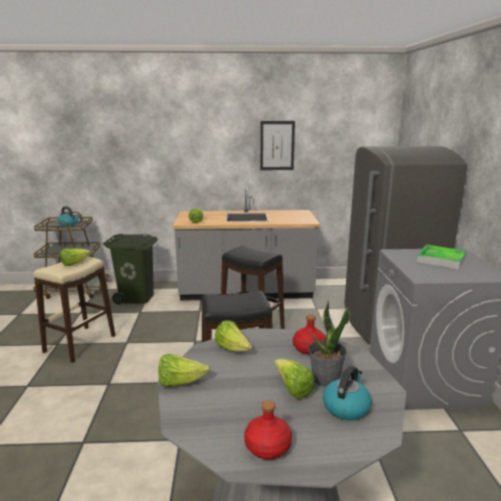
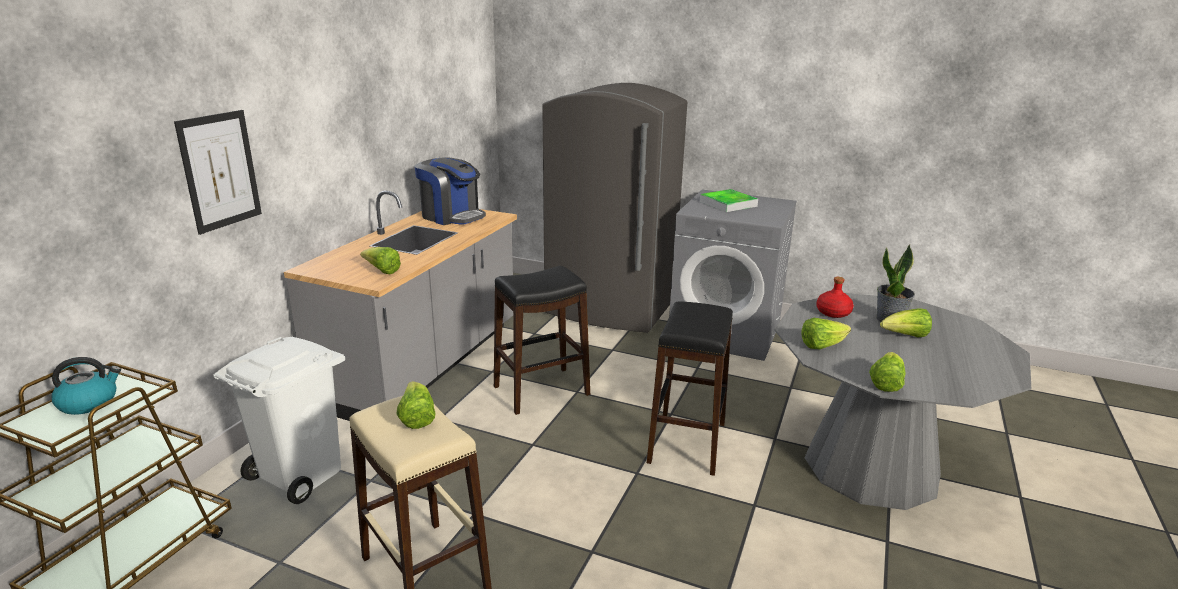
camera: 65 degrees left, 5 degrees up
green trash can [103,234,158,304] -> white trash can [213,337,345,504]
red bottle [244,400,292,460] -> none
picture [260,121,295,170] -> picture moved to [174,110,262,235]
kettle [323,366,372,421] -> none
none -> coffee machine [414,157,486,225]

